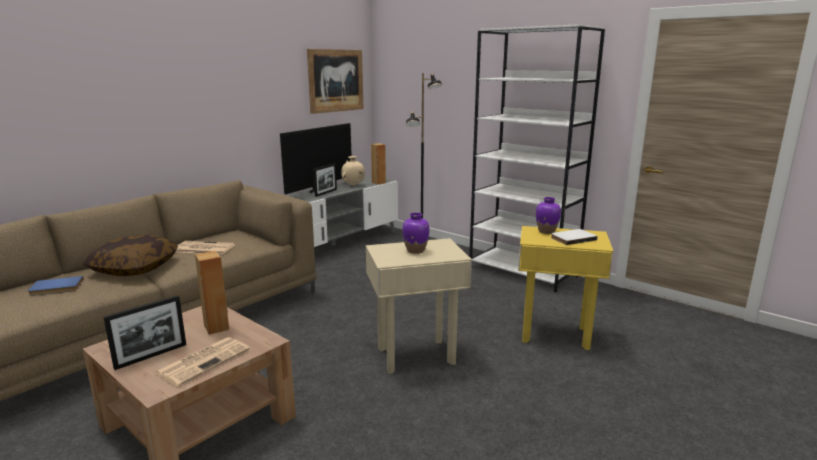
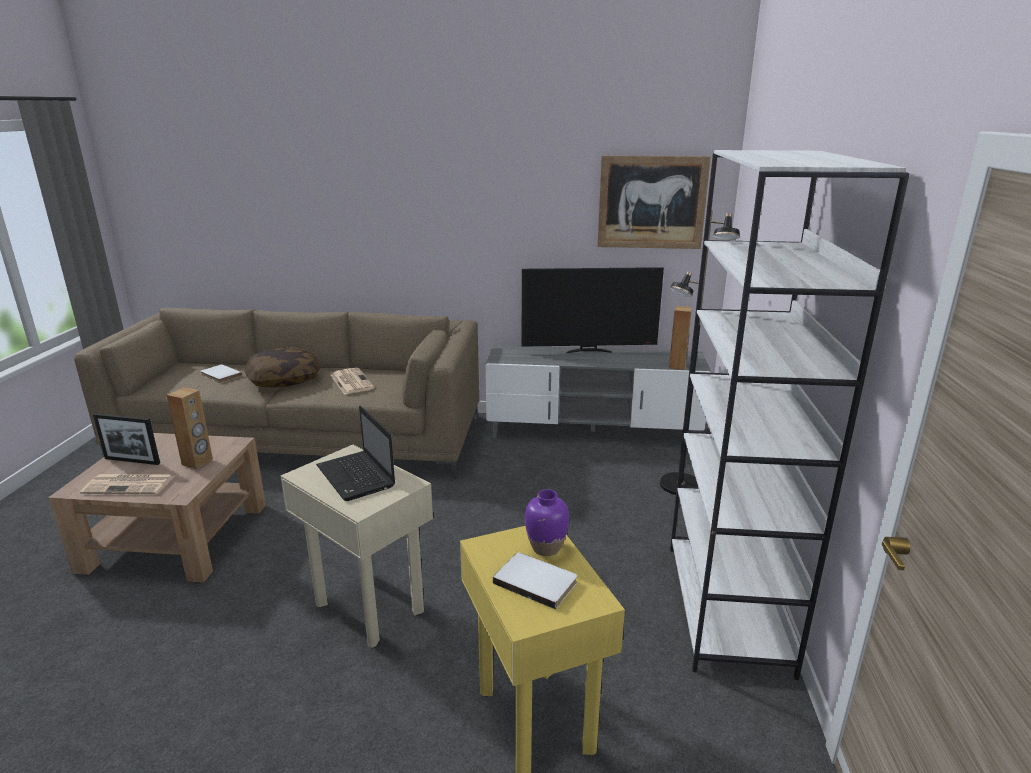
camera: 55 degrees right, 5 degrees up
blue book [28,276,84,296] -> white book [201,364,242,383]
picture frame [313,163,337,197] -> none
beige vase [341,156,365,186] -> none
purple vase [402,212,430,254] -> laptop [316,406,395,501]

